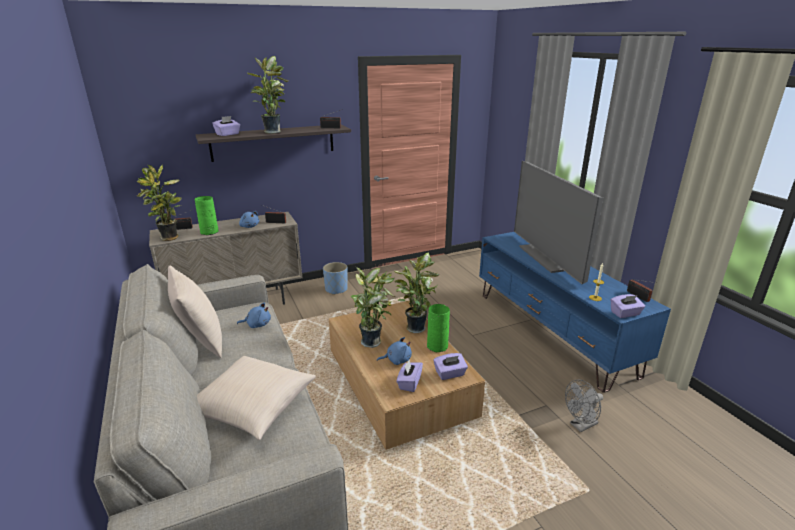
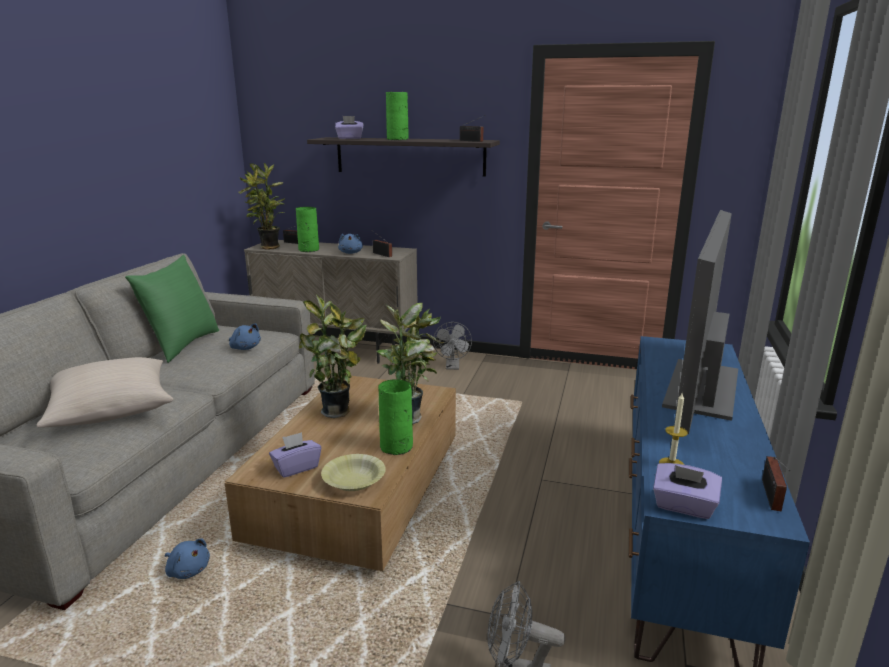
camera: 40 degrees right, 5 degrees down
beige pillow [168,265,222,358] -> green pillow [125,255,219,363]
potted plant [247,56,288,134] -> green vase [386,92,409,140]
blue planter [323,262,348,295] -> grey fan [433,322,472,370]
blue plush toy [377,337,412,365] -> blue plush toy moved to [165,539,210,579]
purple tissue box [433,353,468,380] -> yellow bowl [321,454,386,491]

